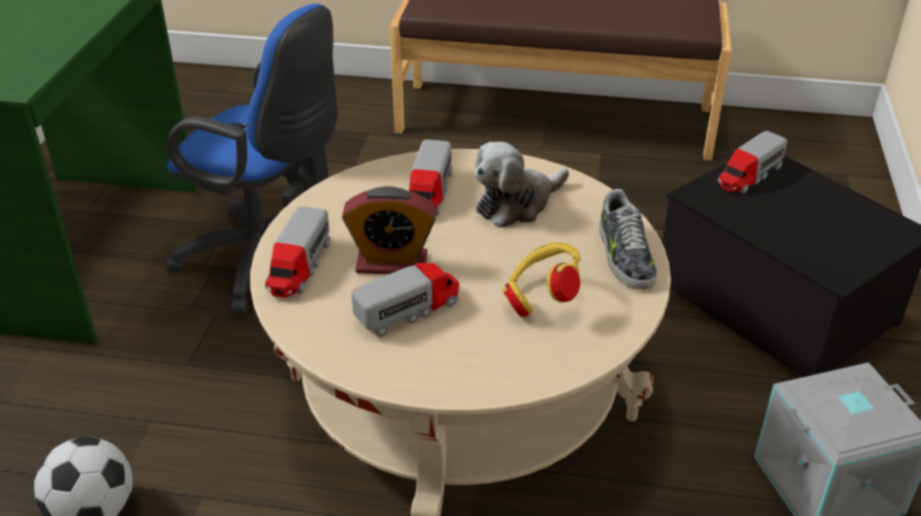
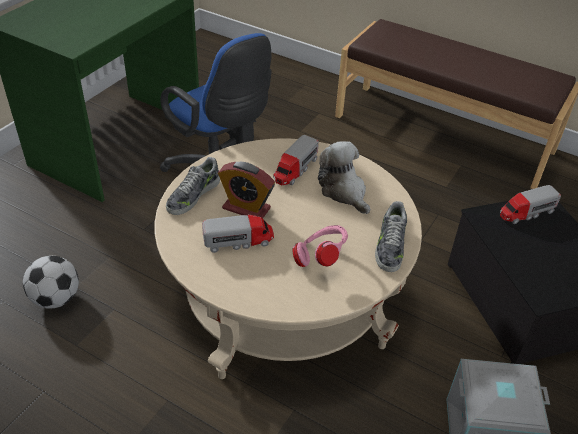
camera: 20 degrees right, 5 degrees up
toy truck [265,206,331,298] -> shoe [166,157,220,215]
plush toy [475,142,569,228] -> plush toy turned 75 degrees clockwise [318,141,370,214]
yellow headphones [503,242,580,317] -> pink headphones [293,225,348,267]

